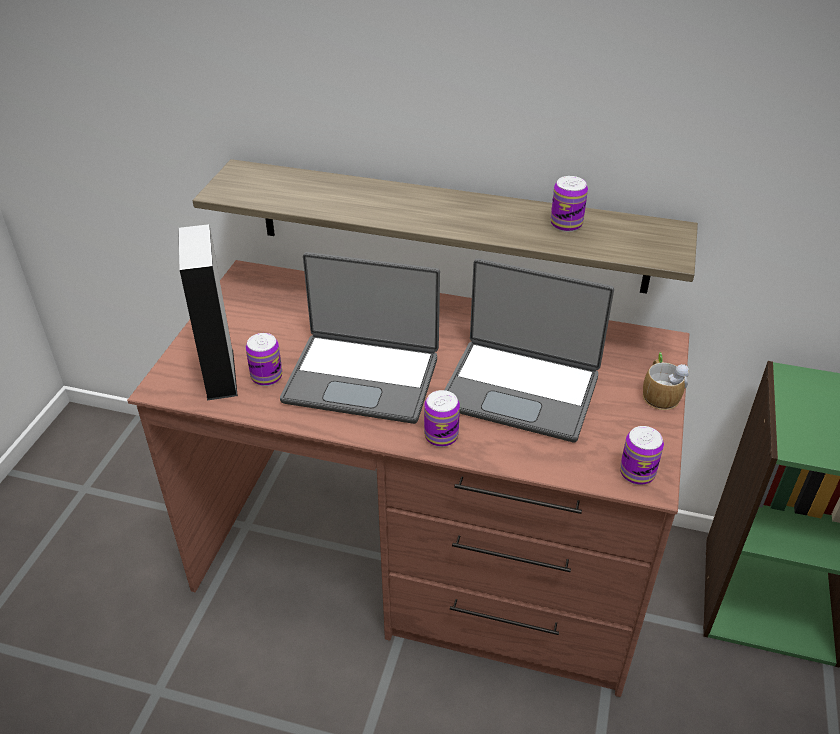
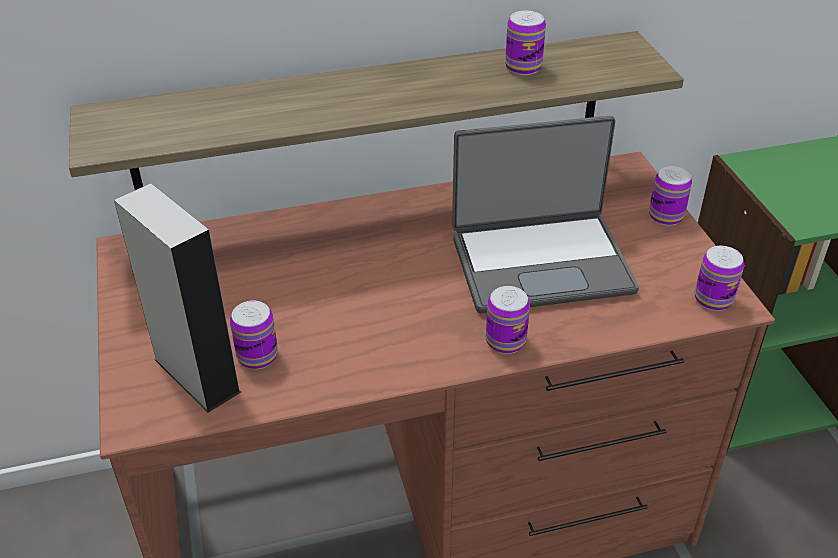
camera: 30 degrees left, 0 degrees up
laptop [280,252,440,424] -> none
mug [643,352,690,410] -> can [649,166,692,226]

